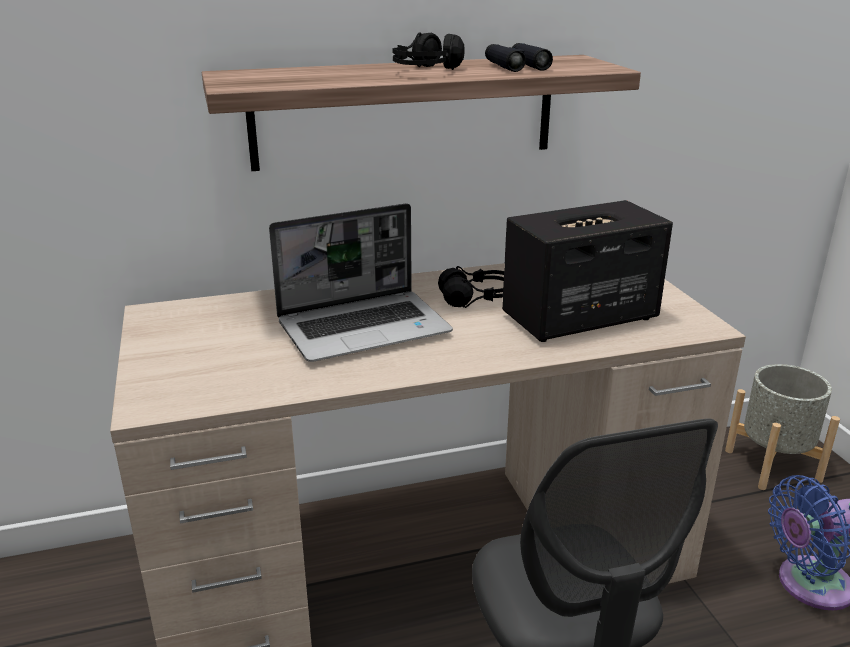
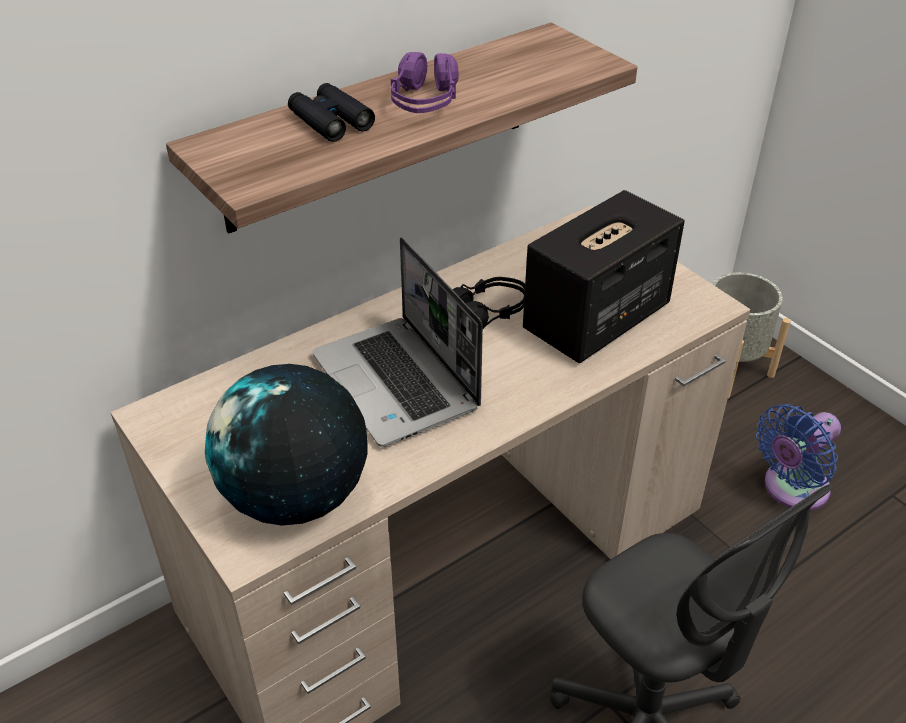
camera: 20 degrees left, 15 degrees up
laptop [269,203,453,362] -> laptop turned 105 degrees clockwise [312,237,483,447]
black headphones [393,32,465,70] -> purple headphones [391,52,459,113]
black binoculars [485,43,553,72] -> black binoculars moved to [288,83,375,142]
none -> globe [205,364,368,526]

